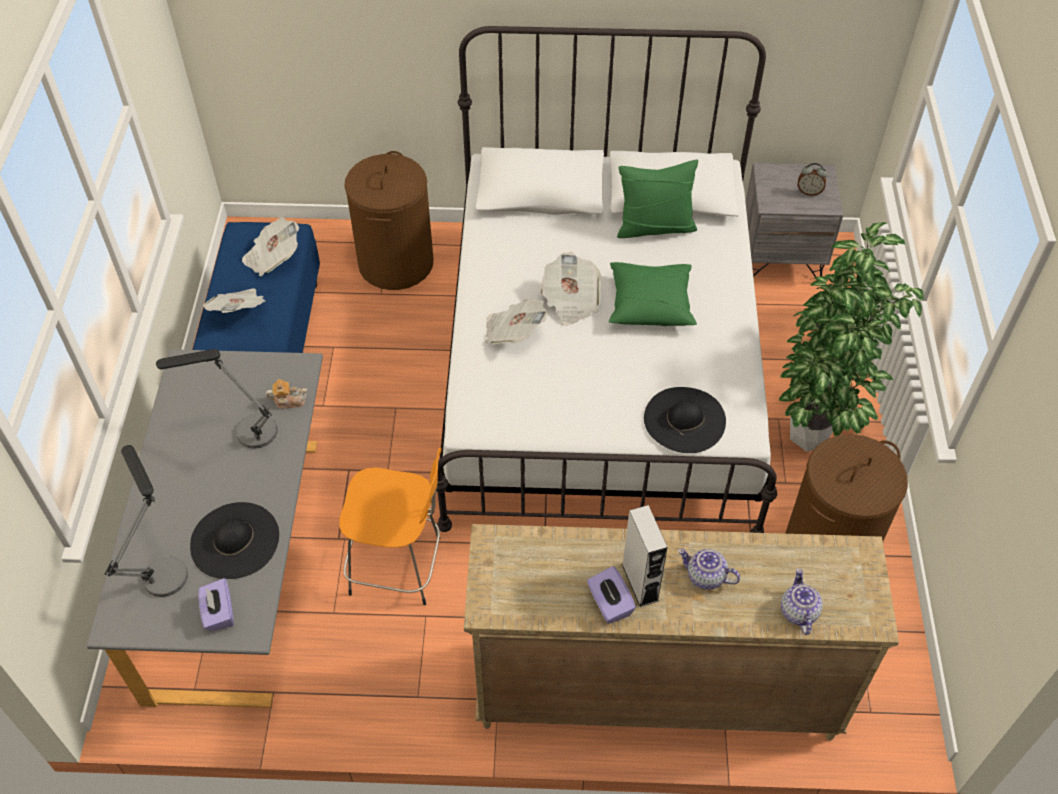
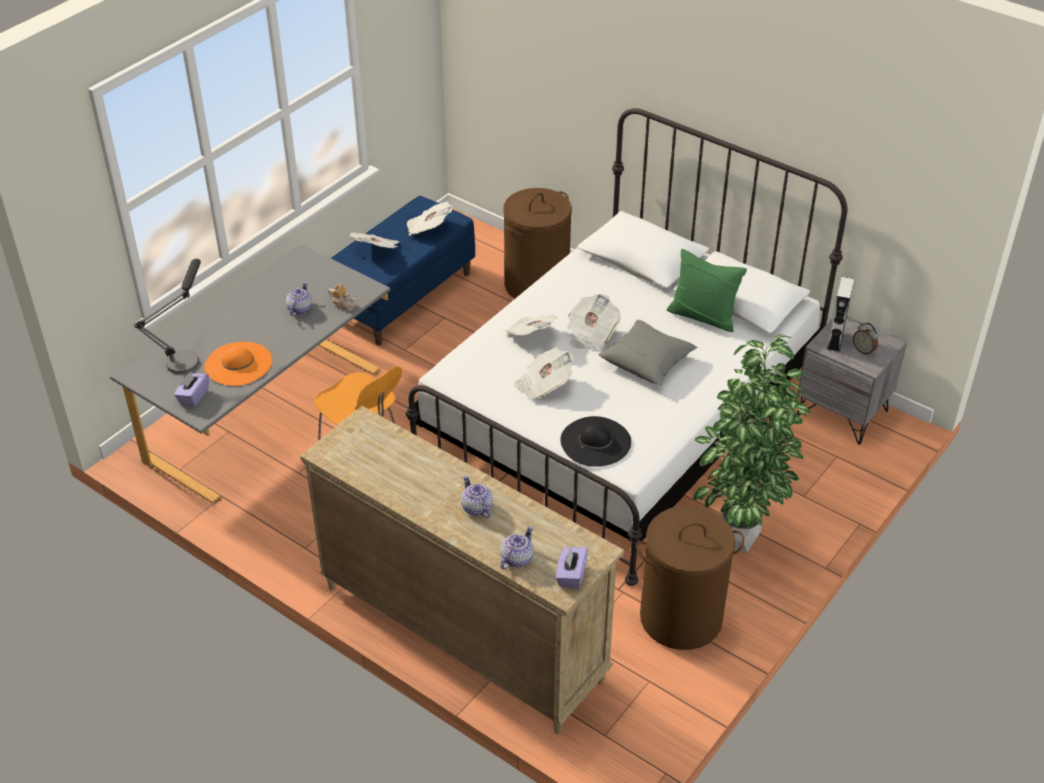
camera: 35 degrees right, 10 degrees down
table lamp [156,349,277,449] -> teapot [286,282,312,316]
black hat [190,502,279,579] -> orange hat [204,342,272,386]
purple tissue box [587,566,636,624] -> purple tissue box moved to [556,547,588,589]
green pillow [609,262,697,326] -> grey pillow [598,320,697,385]
grey speaker [622,505,668,607] -> grey speaker moved to [826,277,854,352]
none -> newspaper [514,348,574,400]

